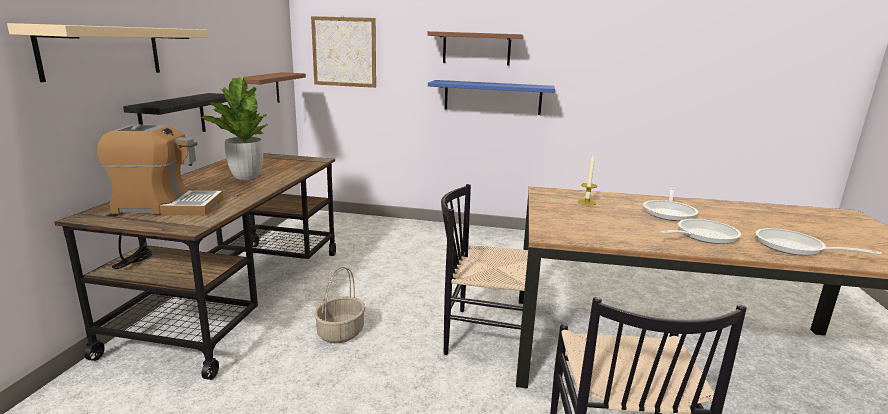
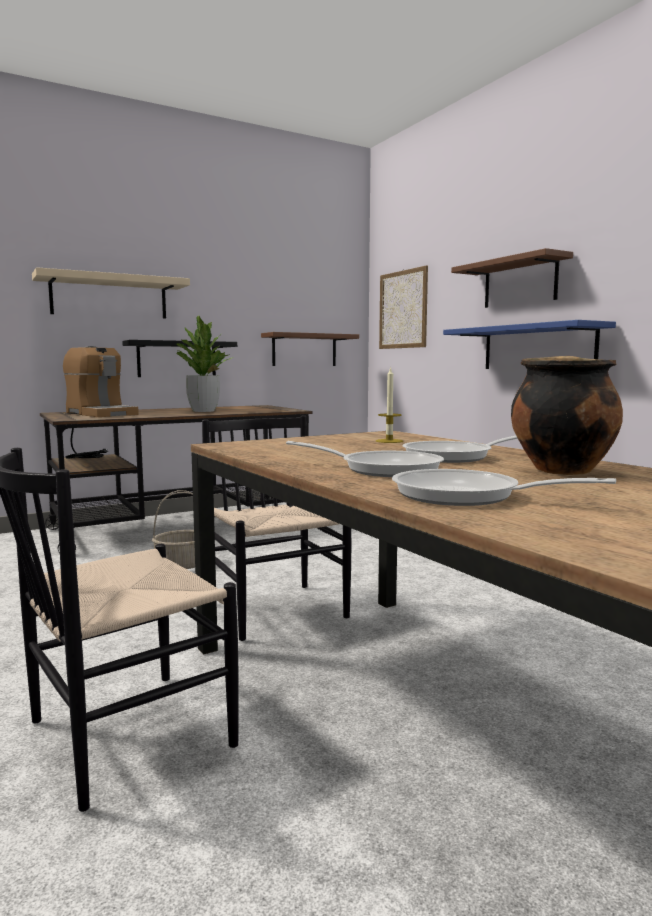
camera: 50 degrees right, 10 degrees down
frying pan [756,228,882,256] -> frying pan turned 60 degrees counterclockwise [392,469,616,506]
none -> cooking pot [511,356,623,475]

